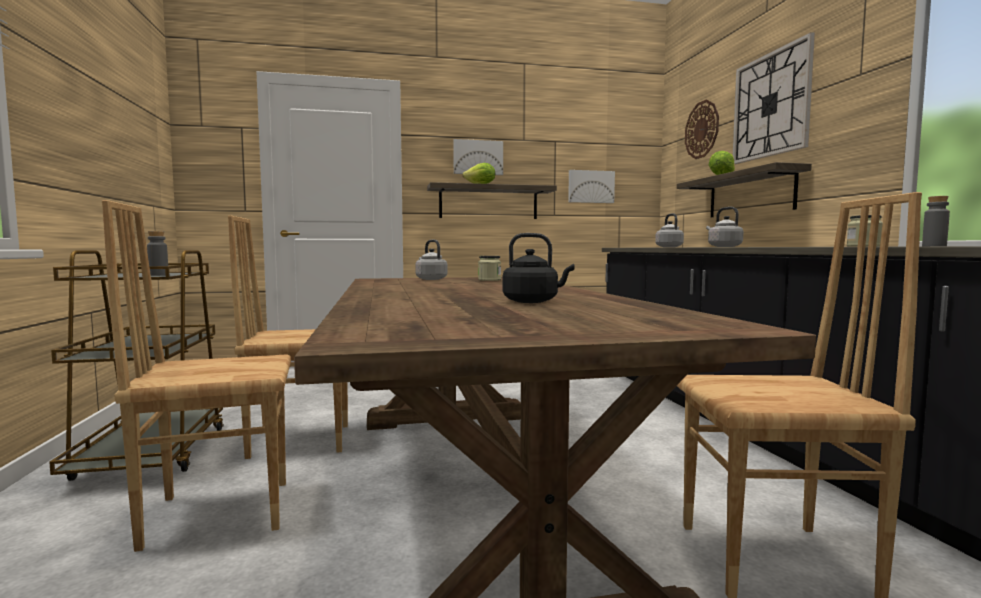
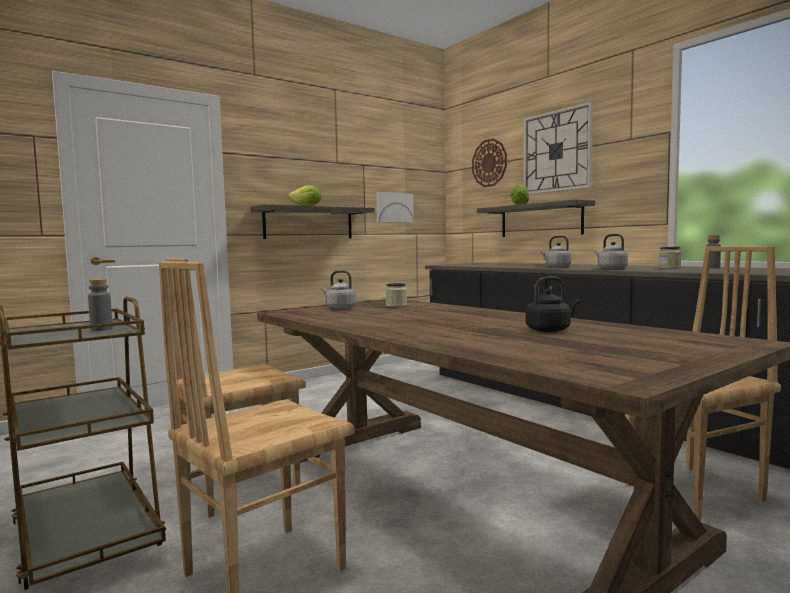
camera: 25 degrees left, 0 degrees up
picture [453,139,503,175] -> none
grey kettle [655,213,684,247] -> grey kettle moved to [594,234,628,269]

